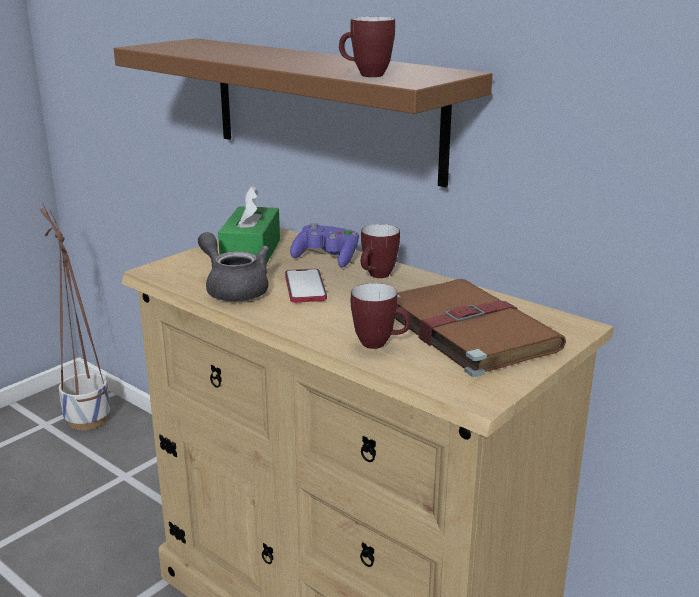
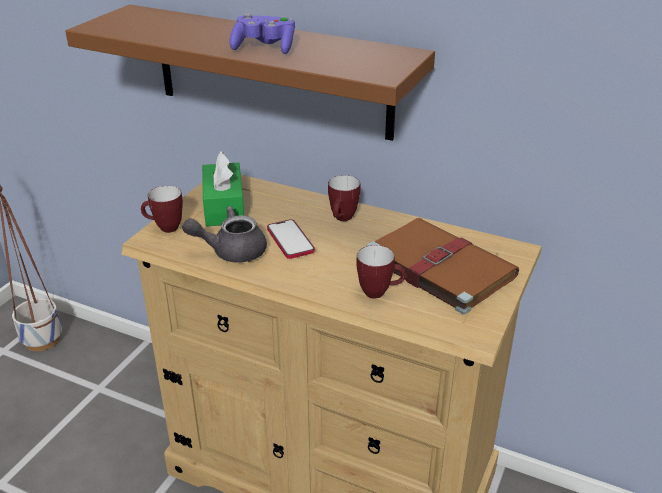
camera: 15 degrees left, 10 degrees up
grey teapot [198,232,269,301] -> grey teapot turned 45 degrees counterclockwise [182,206,267,263]
purple game controller [290,223,359,267] -> purple game controller moved to [229,13,295,54]
mug [339,17,395,77] -> mug moved to [141,186,183,233]

